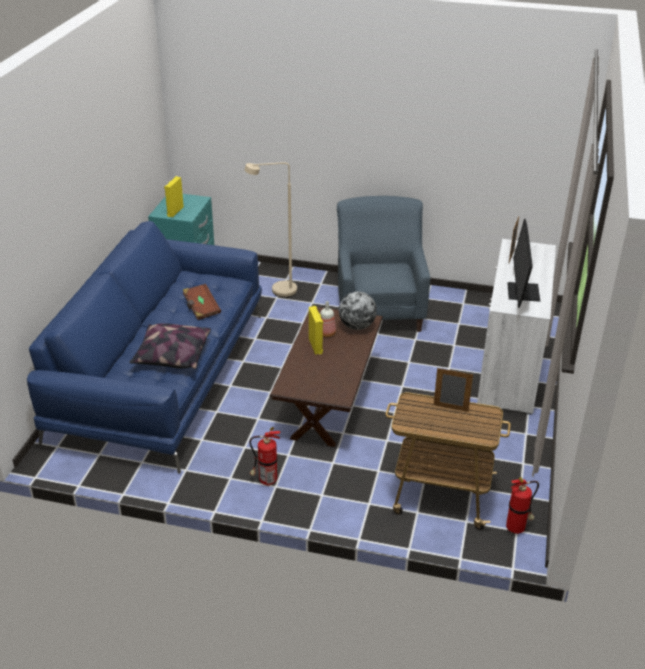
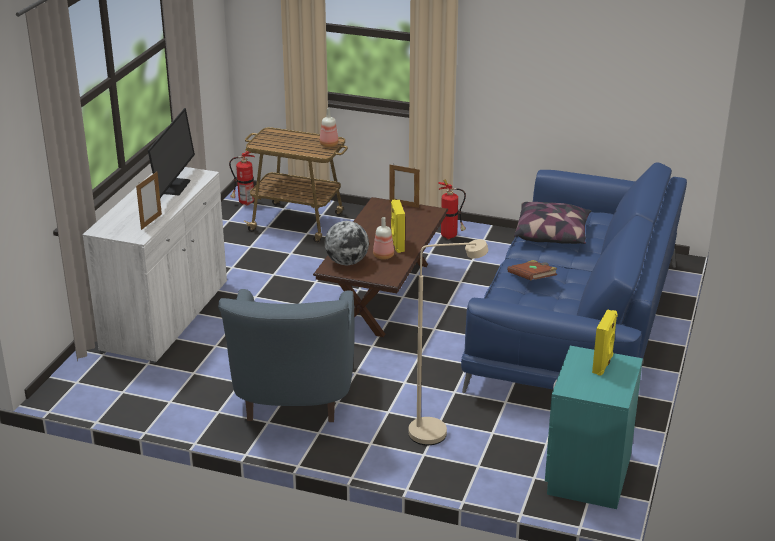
camera: 175 degrees left, 5 degrees down
picture frame [434,368,473,412] -> picture frame moved to [389,165,420,208]
none -> bottle [320,108,339,147]

